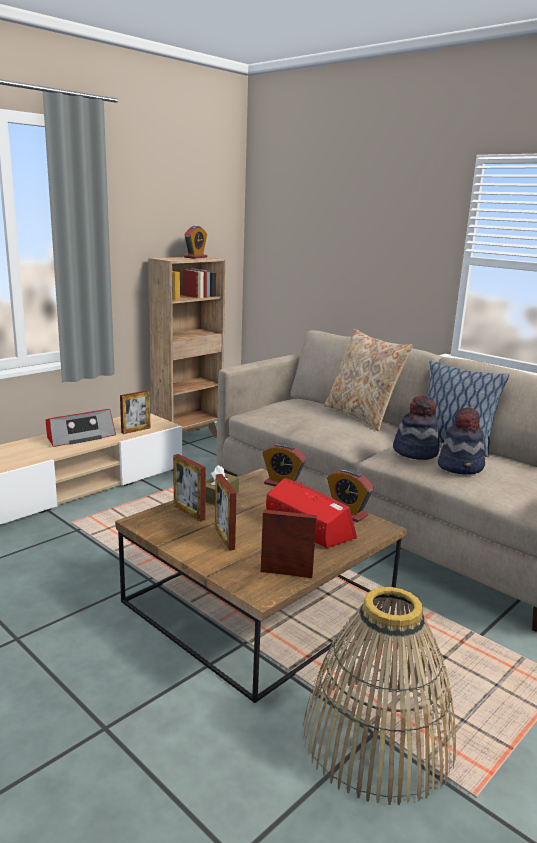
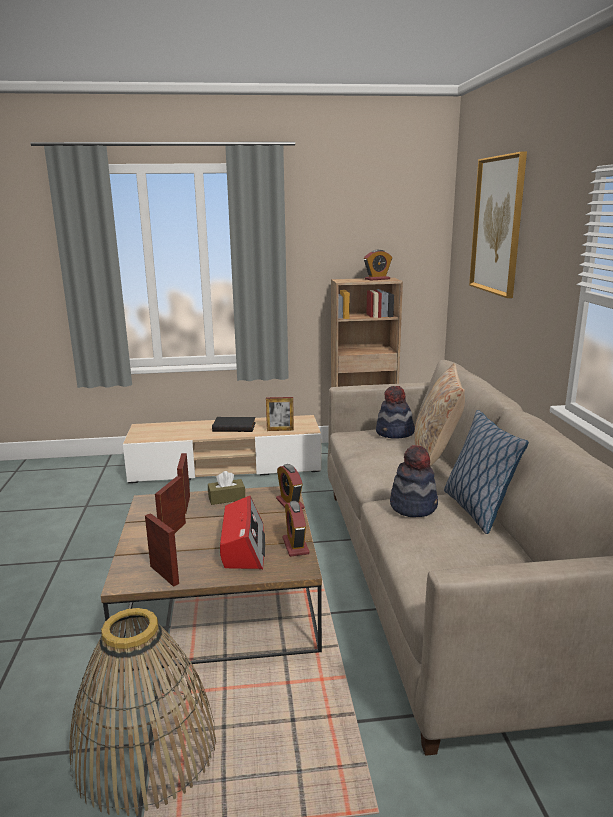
camera: 40 degrees right, 0 degrees up
radio [46,409,116,447] -> black book [212,417,256,432]
hat [438,407,485,474] -> hat moved to [376,386,415,439]
none -> picture [469,152,527,298]

